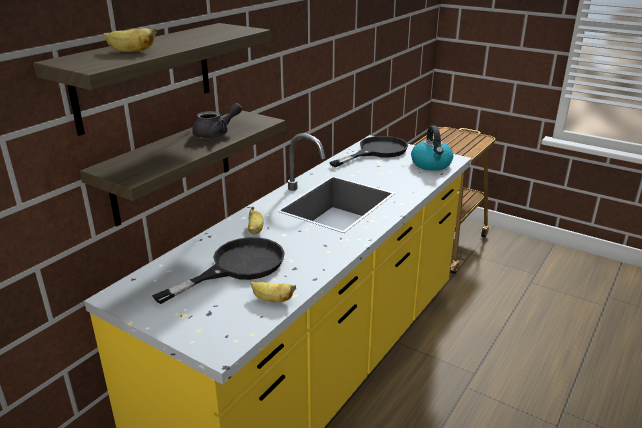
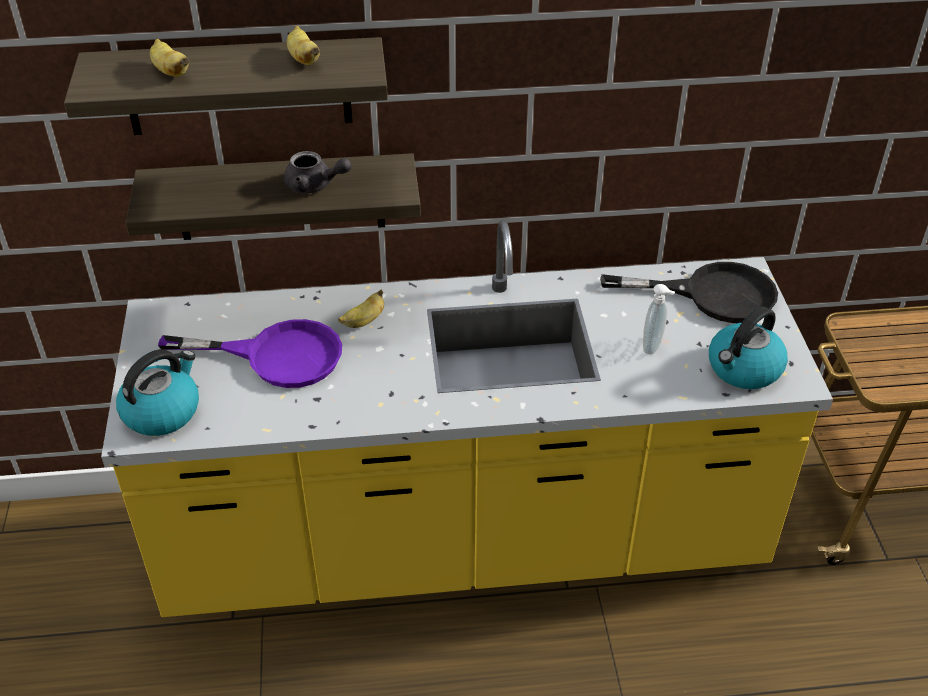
camera: 50 degrees right, 15 degrees up
black frying pan [152,237,285,304] -> purple frying pan [158,319,342,388]
banana [251,282,296,302] -> banana moved to [287,26,320,65]
none -> kettle [116,349,199,436]
none -> soap dispenser [643,284,675,355]

